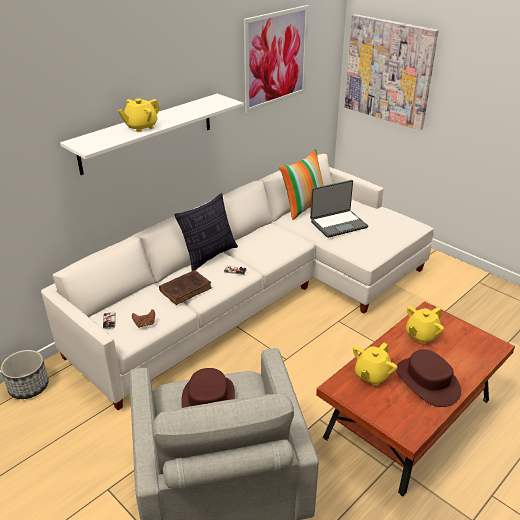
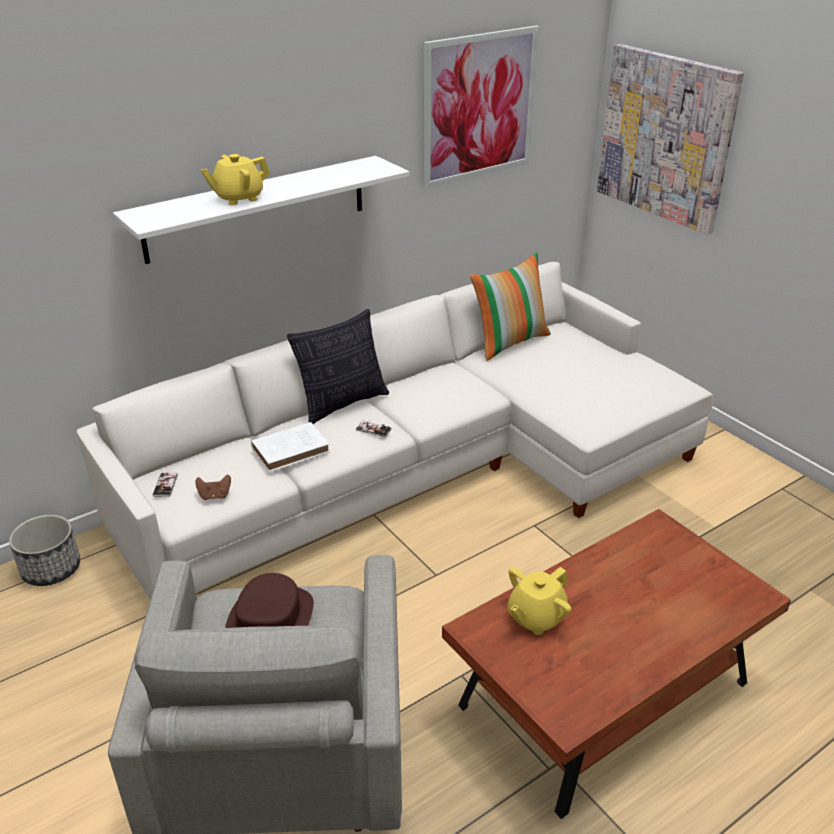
camera: 10 degrees right, 0 degrees up
brown book [159,270,212,305] -> white book [251,422,330,472]
laptop [310,180,368,238] -> none
brown hat [396,349,461,407] -> none
yellow teapot [406,306,444,344] -> none

